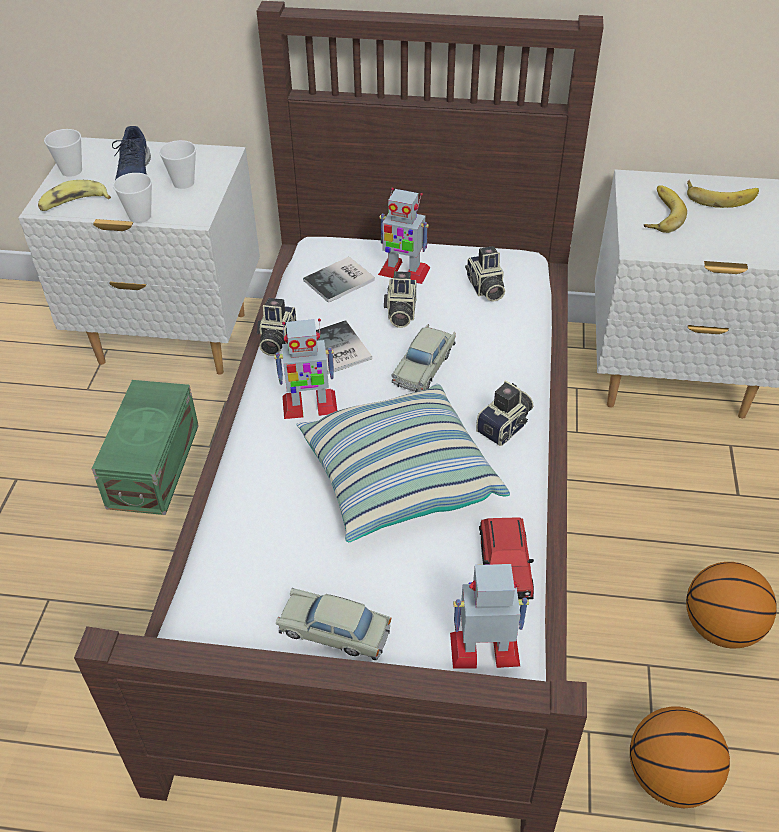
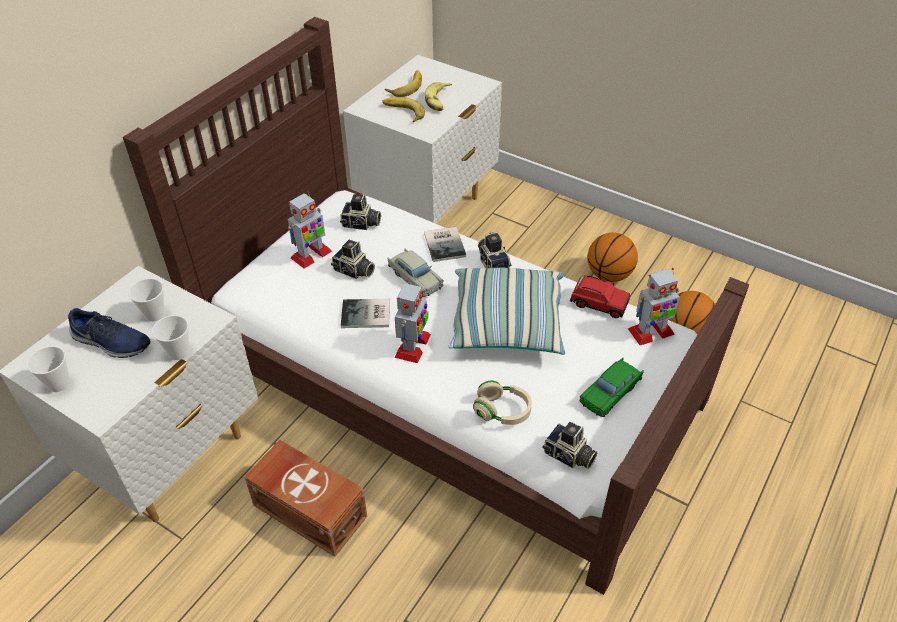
camera: 65 degrees left, 0 degrees up
banana [38,180,111,211] -> banana moved to [425,82,452,111]
green storage box [92,380,199,515] -> brown storage box [244,440,367,557]
camera [257,298,296,356] -> camera moved to [542,422,597,469]
beige toy car [276,588,391,660] -> green toy car [580,358,644,417]
book [303,257,375,303] -> book moved to [424,227,466,262]
toy robot [450,564,529,668] -> toy robot turned 135 degrees counterclockwise [628,268,680,345]
none -> beige headphones [473,380,532,425]

